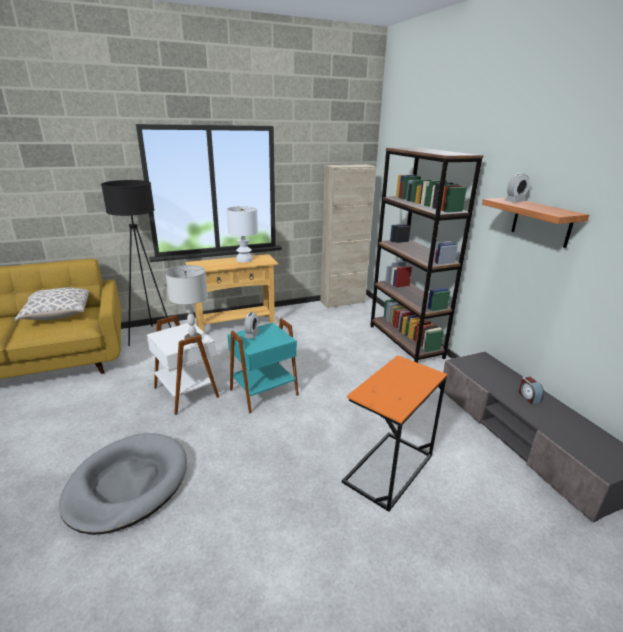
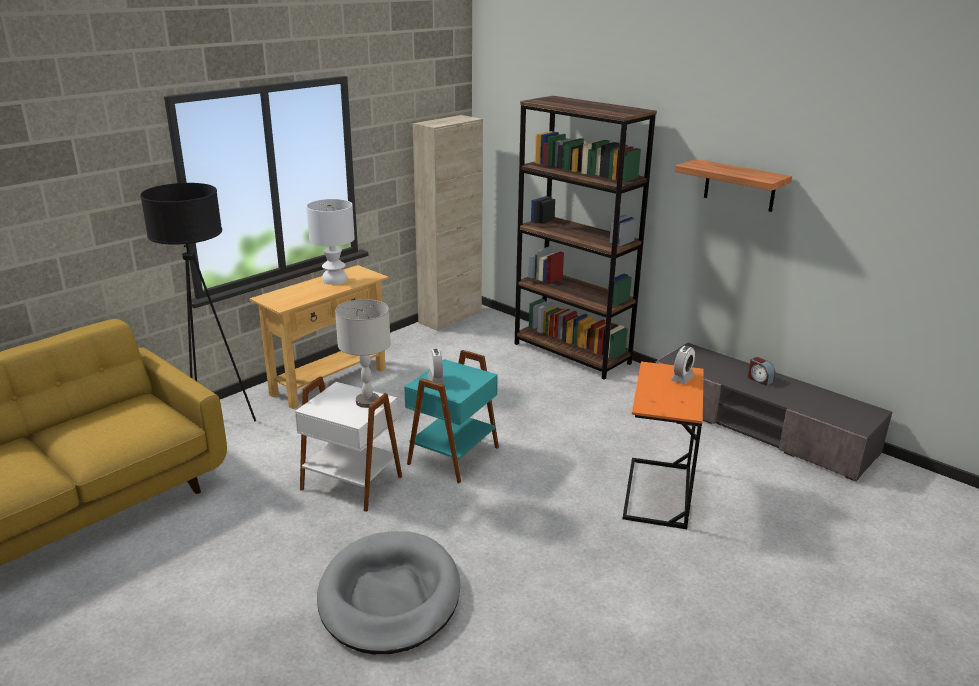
camera: 25 degrees left, 0 degrees up
pillow [15,287,89,321] -> none
alarm clock [505,173,530,202] -> alarm clock moved to [671,346,695,384]

